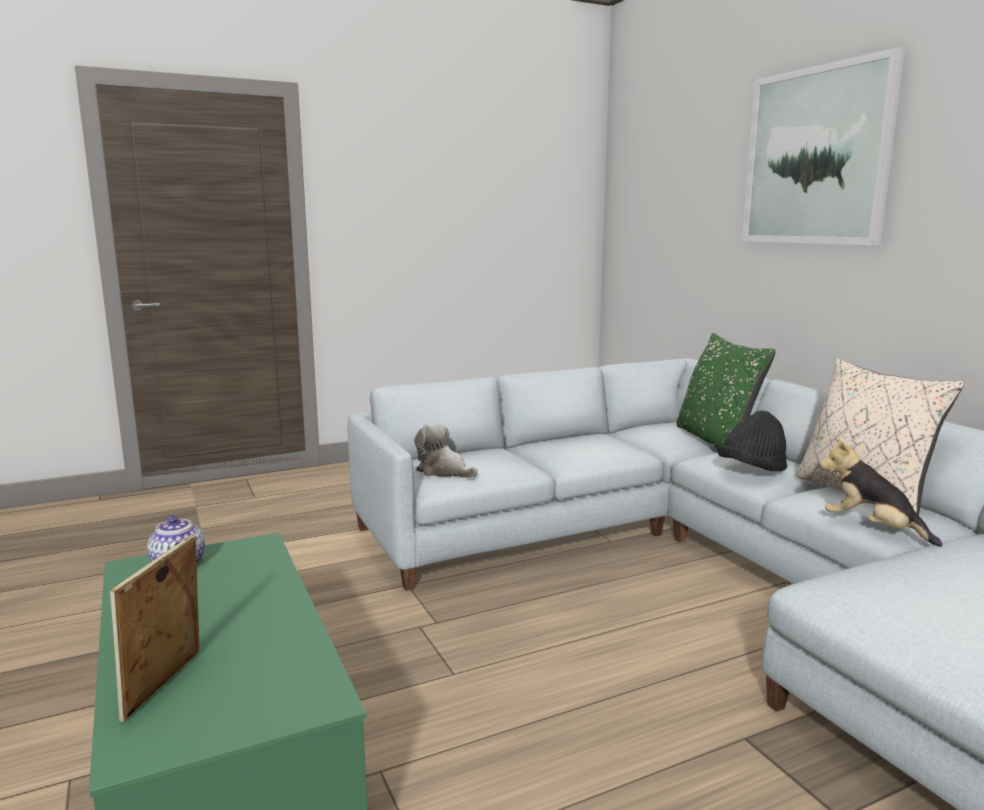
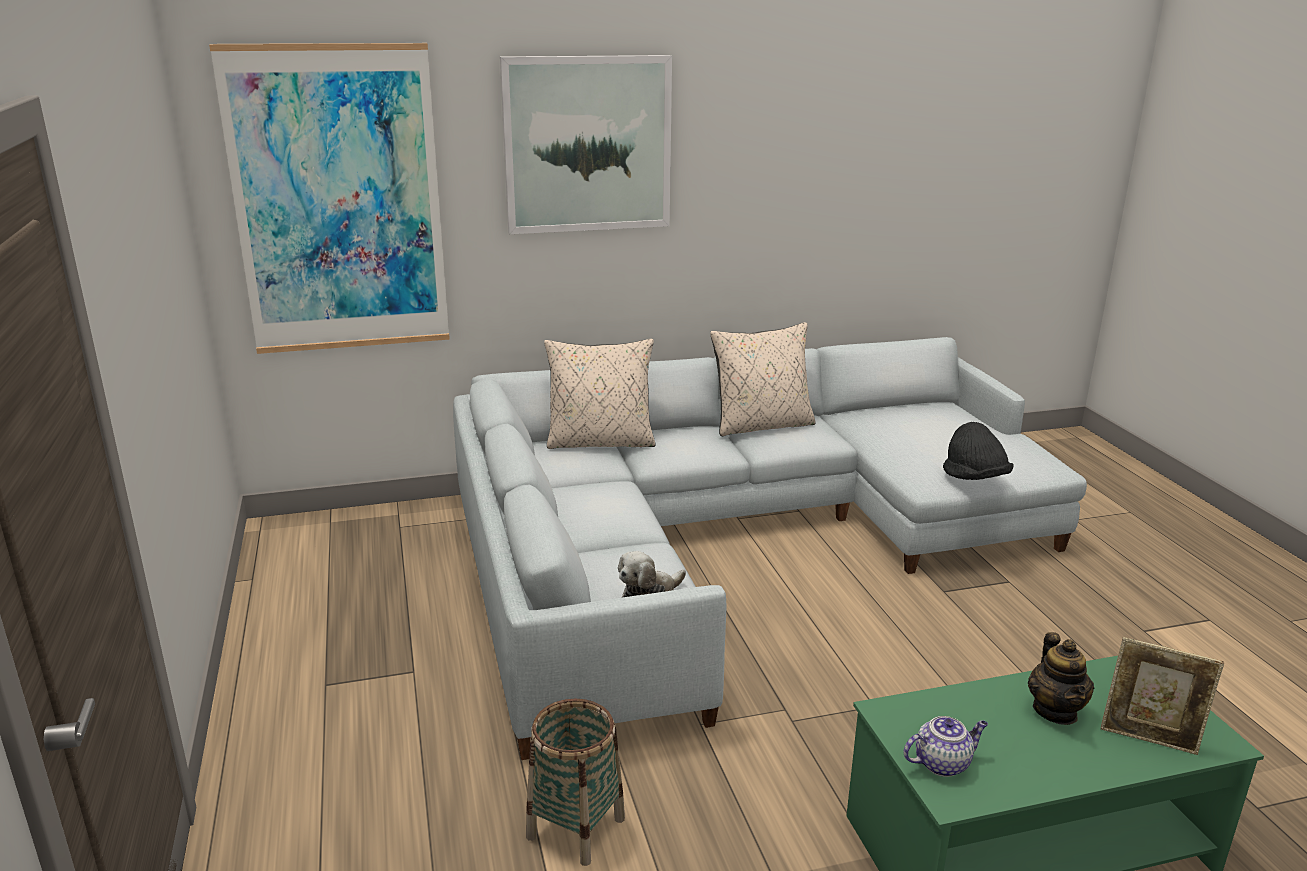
camera: 80 degrees left, 10 degrees up
green pillow [676,333,776,448] -> beige pillow [544,339,655,449]
black hat [717,410,787,472] -> black hat moved to [943,422,1014,480]
plush toy [819,438,943,547] -> none
none -> picture [209,43,450,354]
none -> basket [526,699,625,866]
none -> teapot [1028,632,1094,725]

